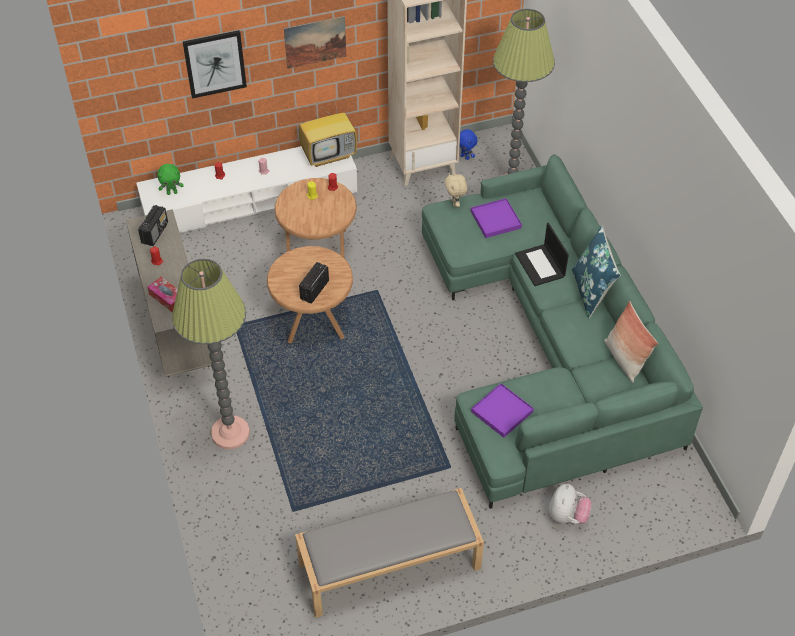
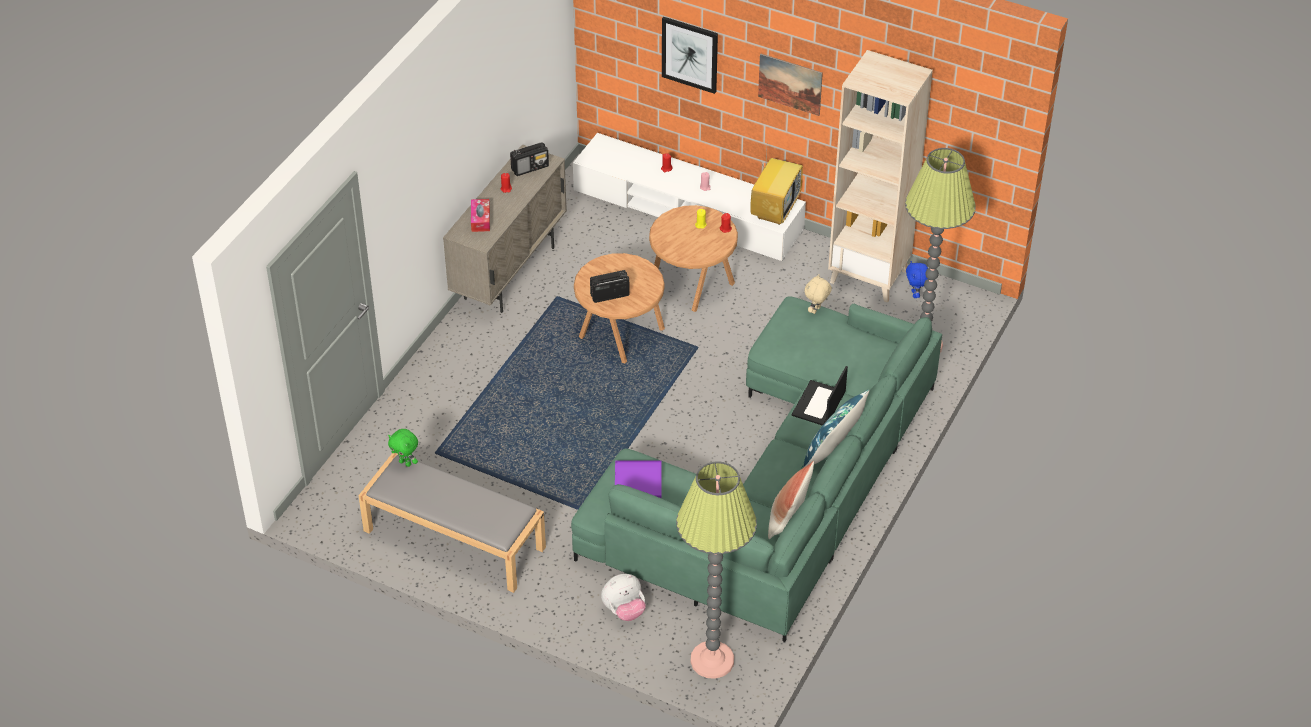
camera: 45 degrees right, 5 degrees down
green plush toy [157,164,184,195] -> green plush toy moved to [388,429,418,467]
floor lamp [172,259,250,449] -> floor lamp moved to [676,461,757,679]
television [299,95,357,167] -> television turned 90 degrees counterclockwise [750,151,803,225]
purple tray [471,198,522,238] -> none

